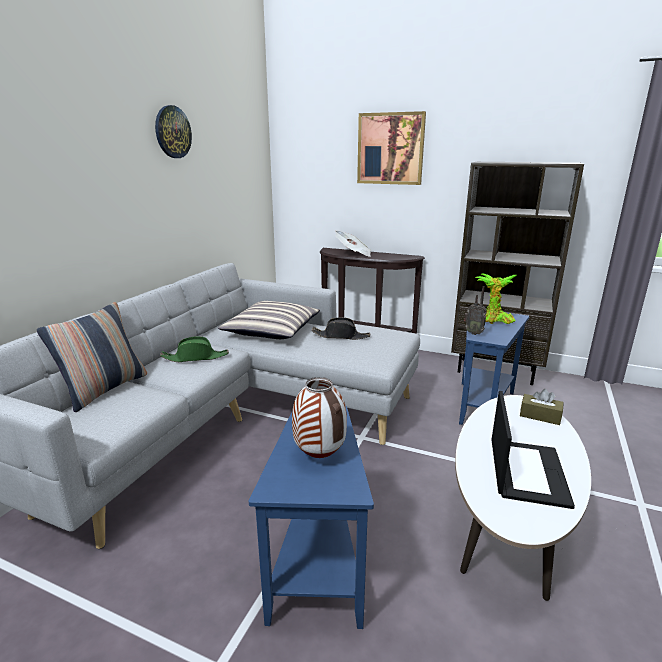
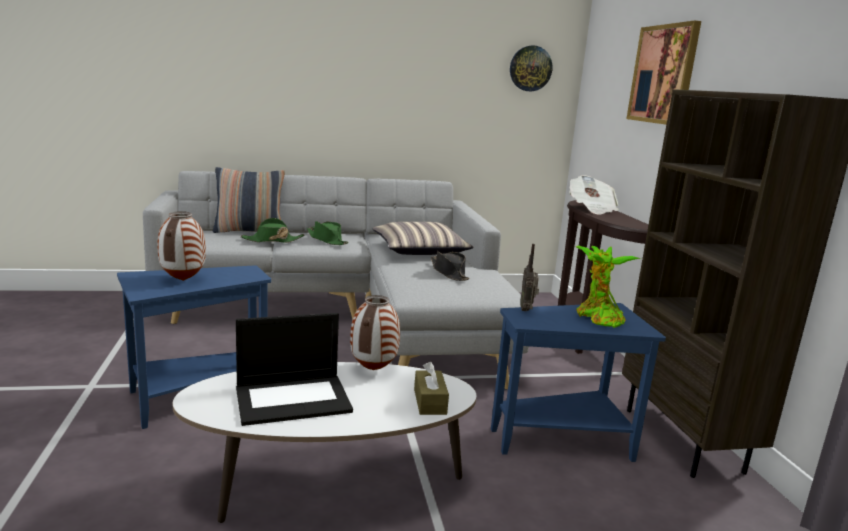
camera: 55 degrees right, 5 degrees down
wall clock [155,105,192,158] -> wall clock moved to [510,45,553,91]
none -> green hat [241,218,305,243]
none -> vase [350,295,400,370]

